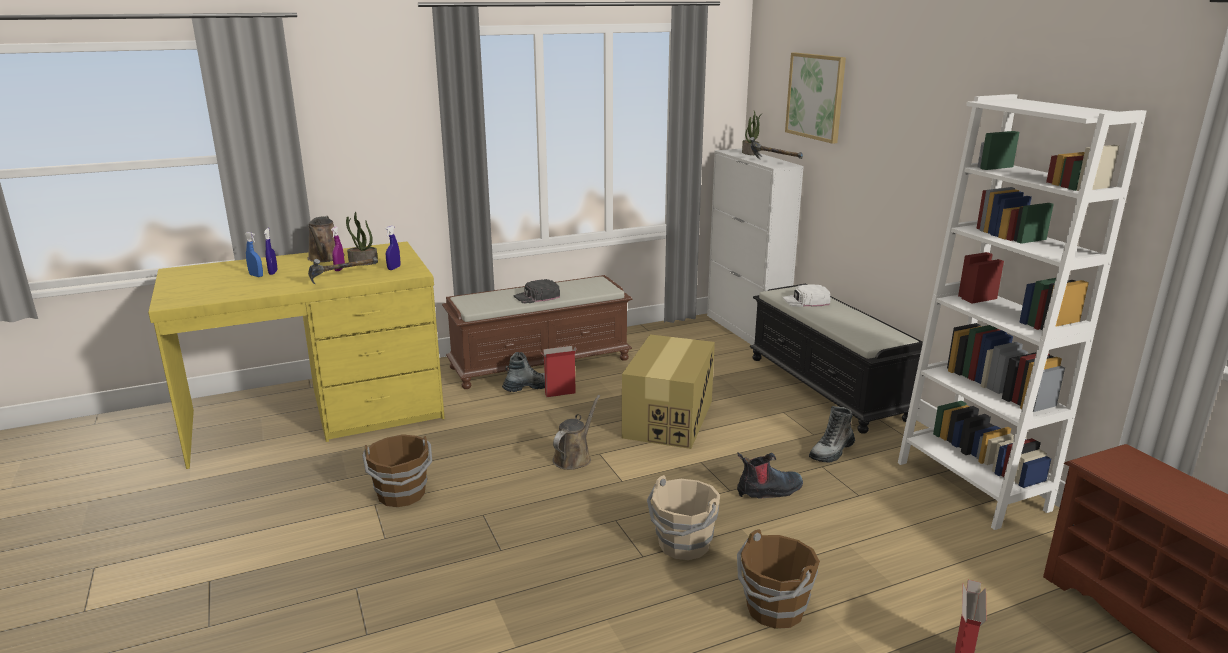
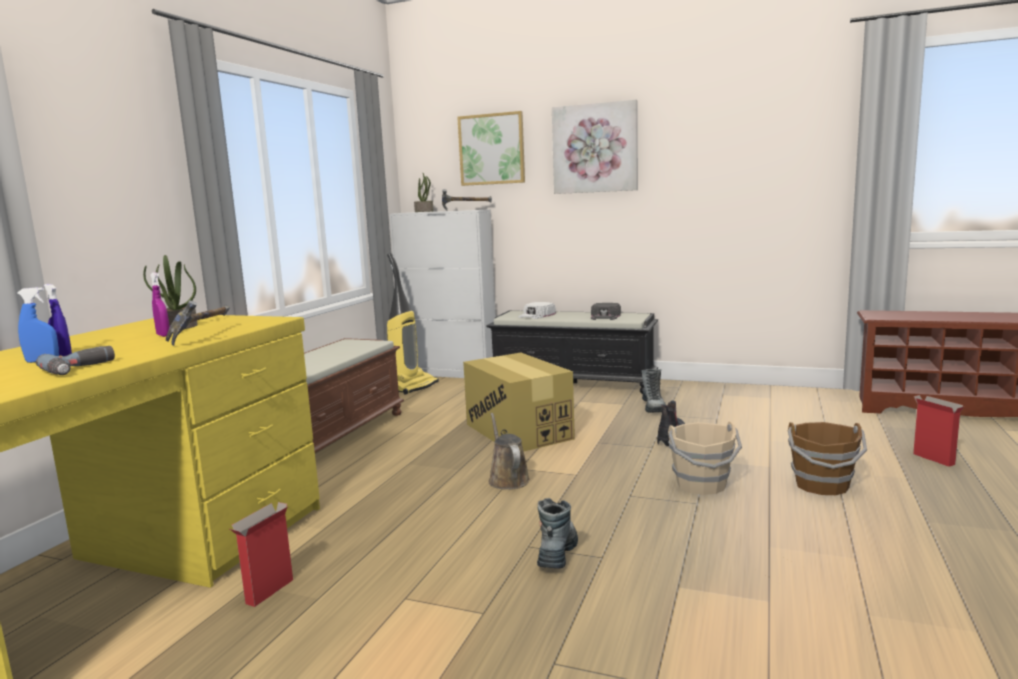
camera: 45 degrees left, 10 degrees down
brown watering can [308,216,345,262] -> none
brown bucket [362,434,432,507] -> none
blue spray bottle [385,225,400,270] -> none
boot [502,352,545,392] -> boot moved to [537,498,578,569]
black cap [514,279,560,304] -> black cap moved to [591,303,621,320]
cardboard box [540,346,577,397] -> cardboard box moved to [230,502,293,607]
white bookcase [898,94,1146,530] -> none
none -> power drill [36,346,115,375]
none -> vacuum cleaner [387,253,439,395]
none -> picture [552,100,638,194]

